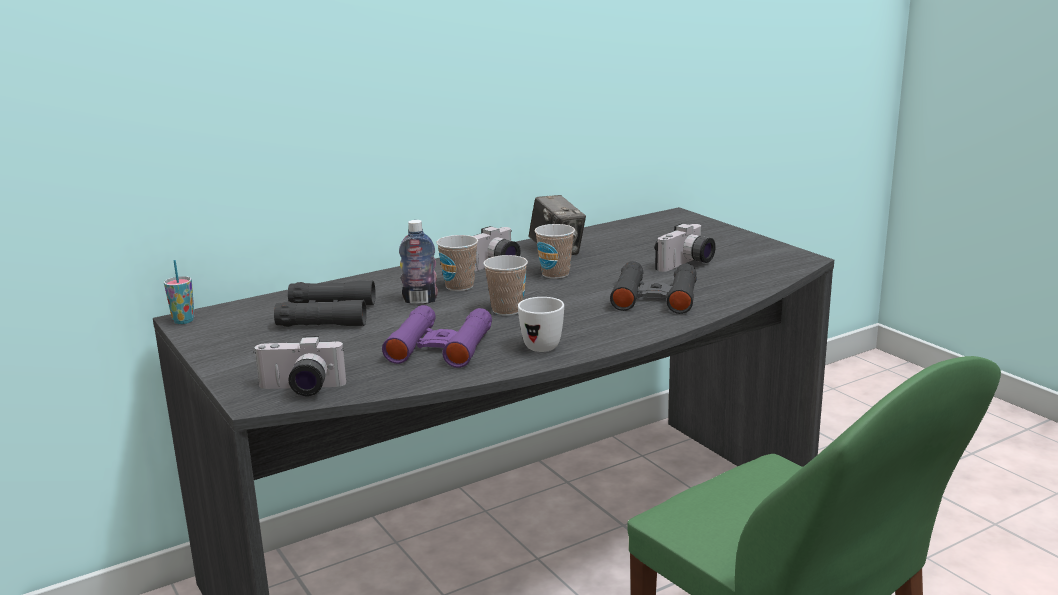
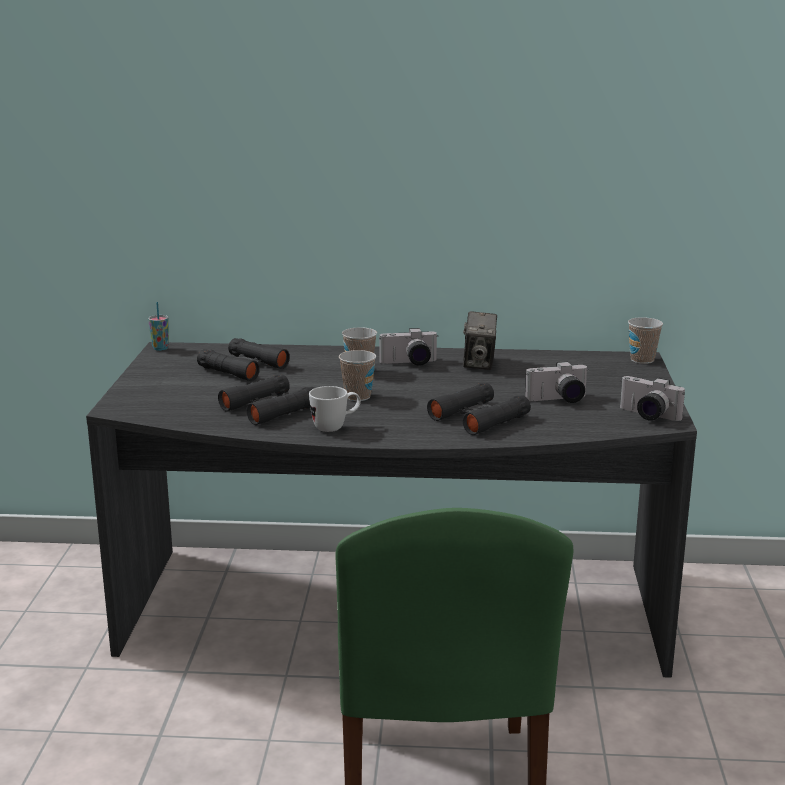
camera: 35 degrees right, 0 degrees up
camera [253,336,346,396] -> camera moved to [620,376,685,421]
purple binoculars [382,305,492,368] -> black binoculars [218,375,314,425]
bottle [399,220,438,304] -> none
cup [534,224,575,279] -> cup moved to [628,317,663,364]

